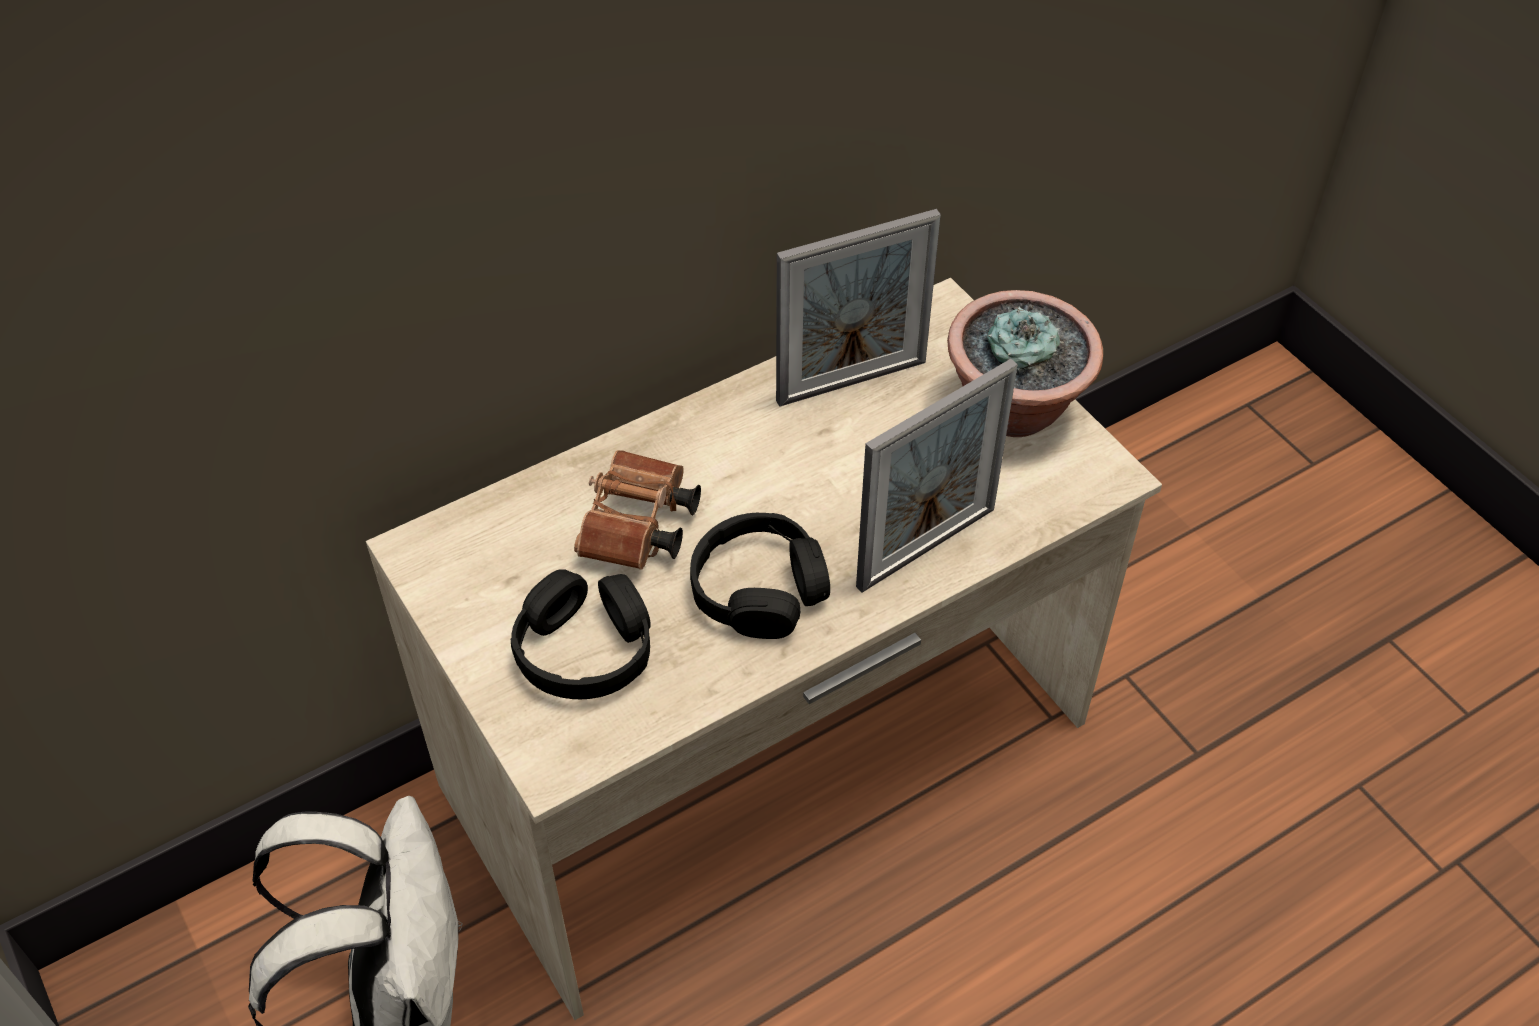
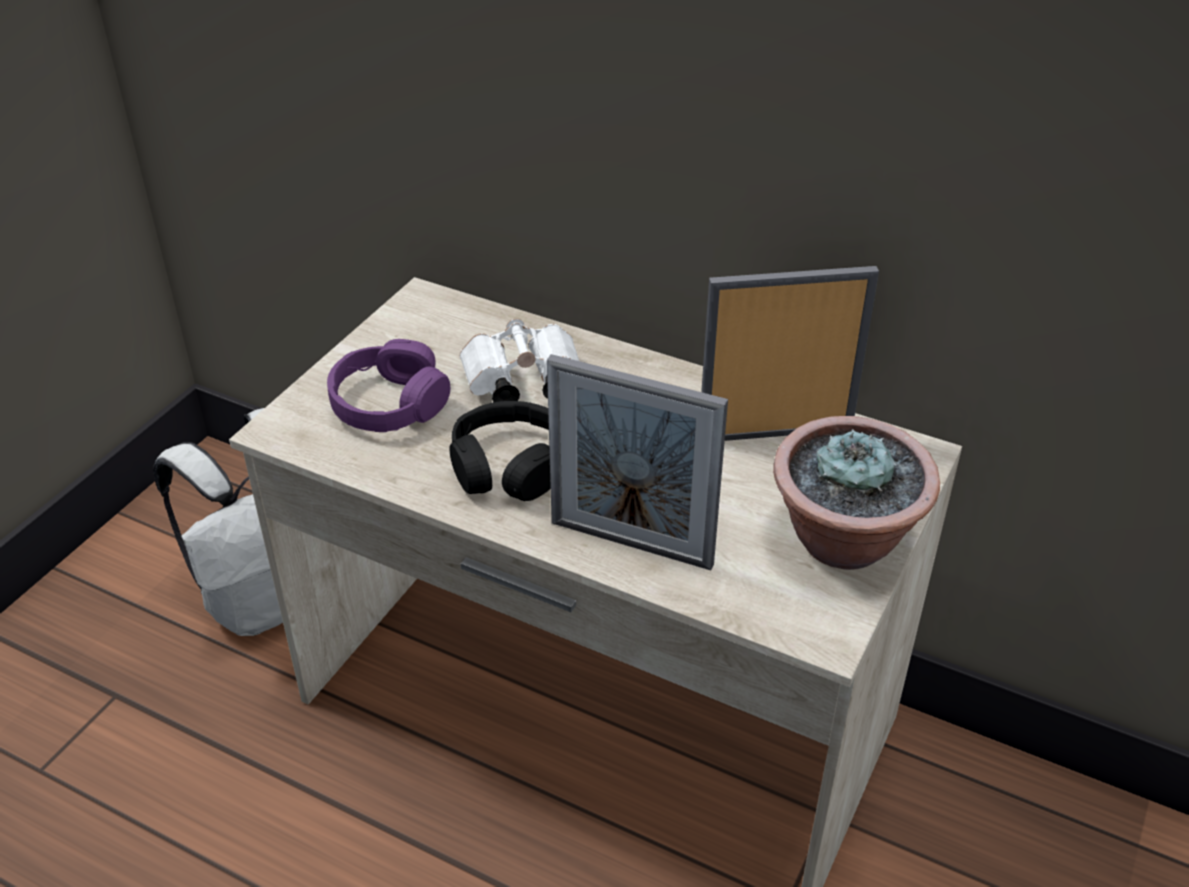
camera: 60 degrees right, 10 degrees down
black headphones [511,569,651,699] -> purple headphones [327,339,450,432]
brown binoculars [574,450,701,570] -> white binoculars [460,319,579,402]
picture frame [776,209,941,407] -> picture frame turned 135 degrees clockwise [701,266,879,441]

